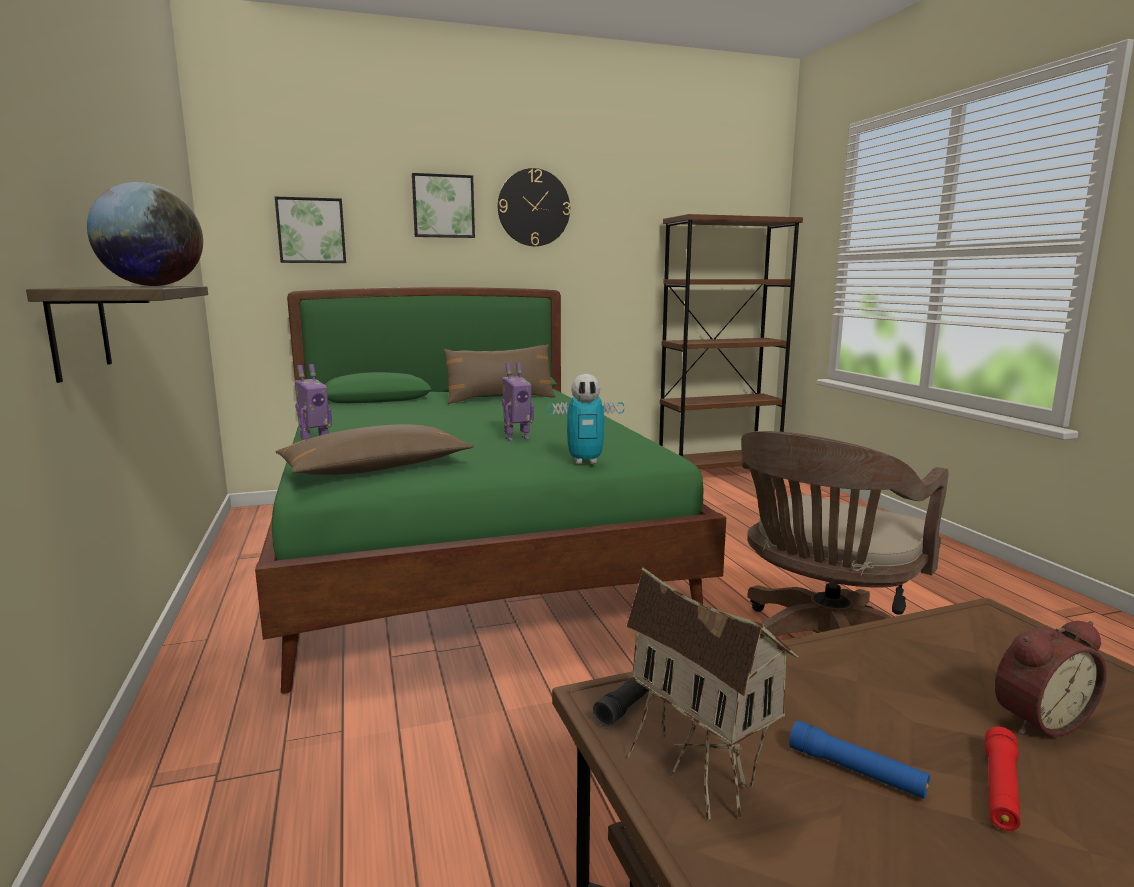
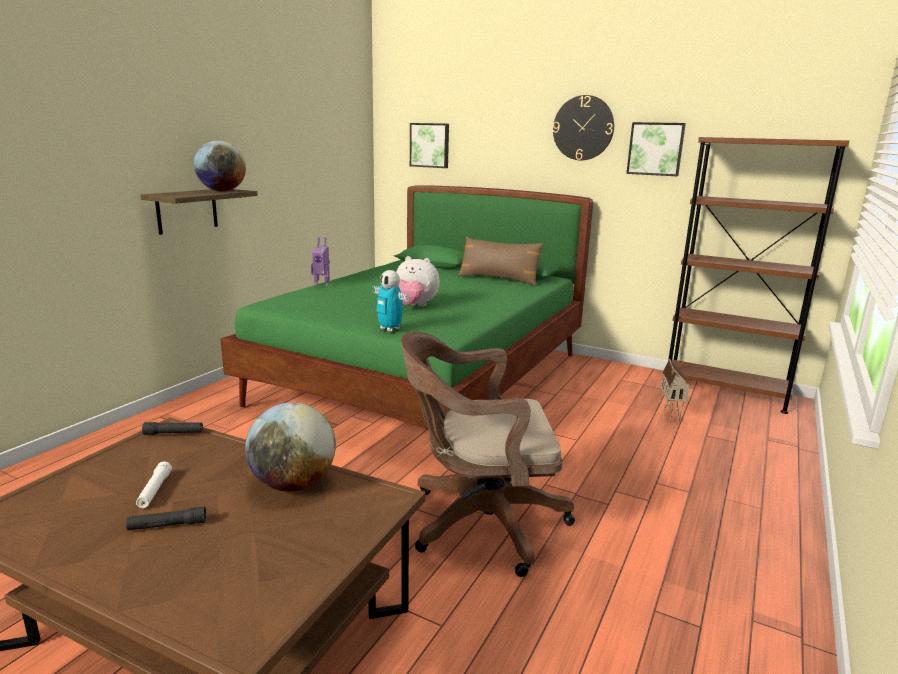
camera: 45 degrees right, 5 degrees up
brown pillow [275,424,474,475] -> none
picture [412,173,475,238] -> picture moved to [626,122,686,176]
toy robot [502,362,534,441] -> plush toy [396,256,440,307]
toy house [627,567,799,820] -> toy house moved to [657,358,692,423]
blue flashlight [789,720,930,799] -> white flashlight [136,461,172,508]
red flashlight [985,727,1021,831] -> black flashlight [126,506,206,530]
alarm clock [995,621,1107,737] -> none
none -> globe [245,402,336,491]

